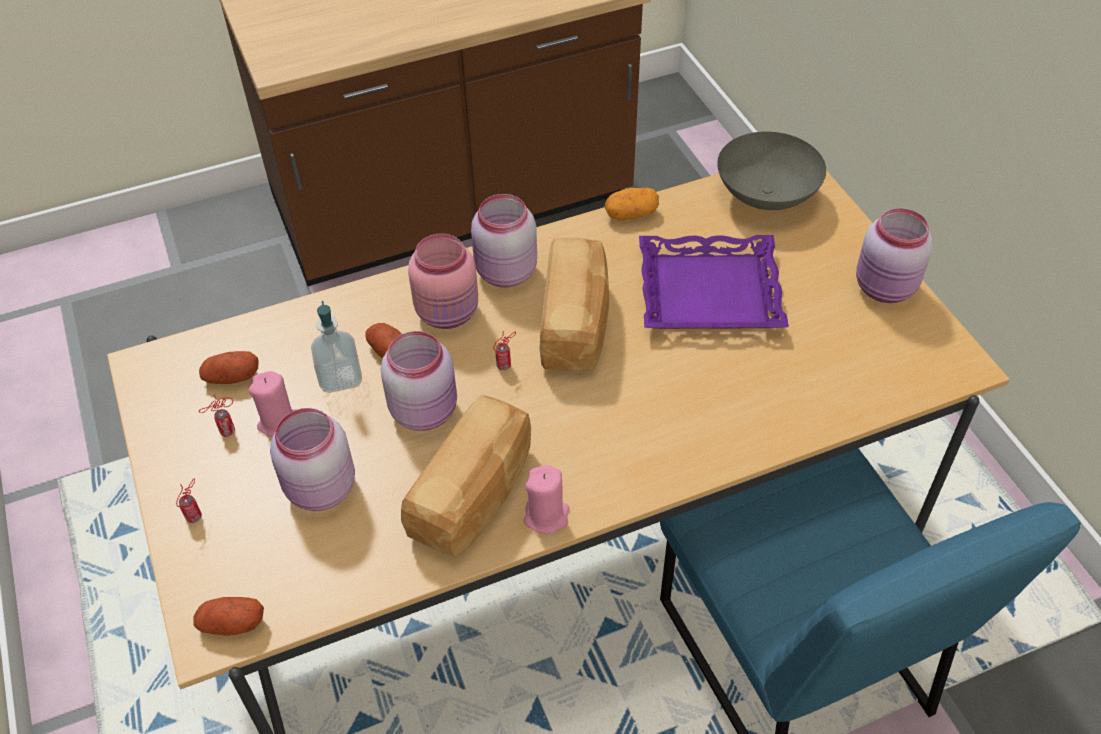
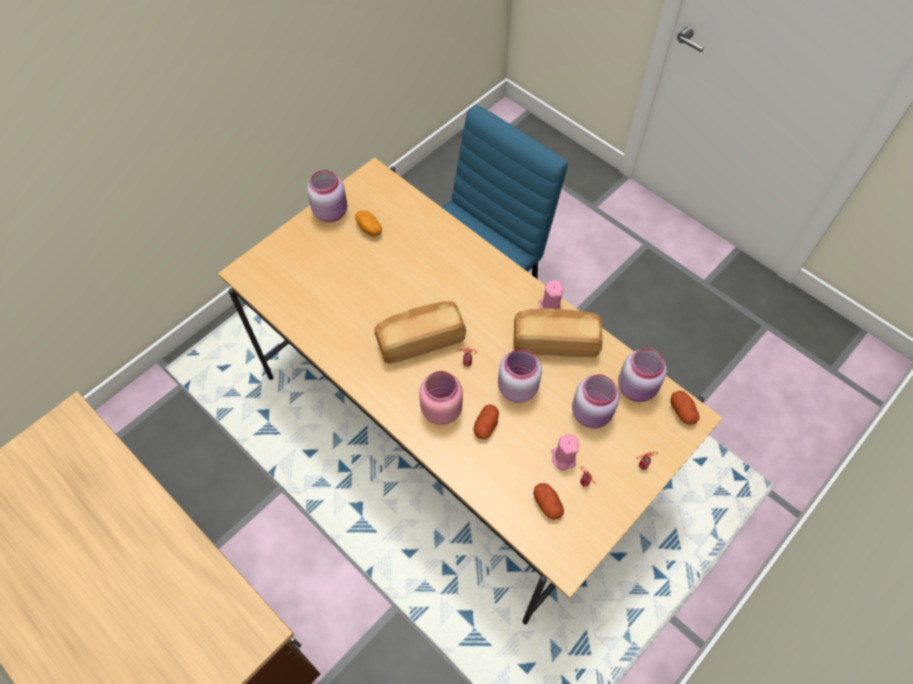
camera: 115 degrees left, 10 degrees up
soap dispenser [311,301,362,393] -> none
pink jar [471,194,537,287] -> pink jar moved to [618,348,667,402]
potato [604,188,659,220] -> potato moved to [355,211,382,236]
purple tray [639,235,789,329] -> none
grey bowl [717,131,826,210] -> none

